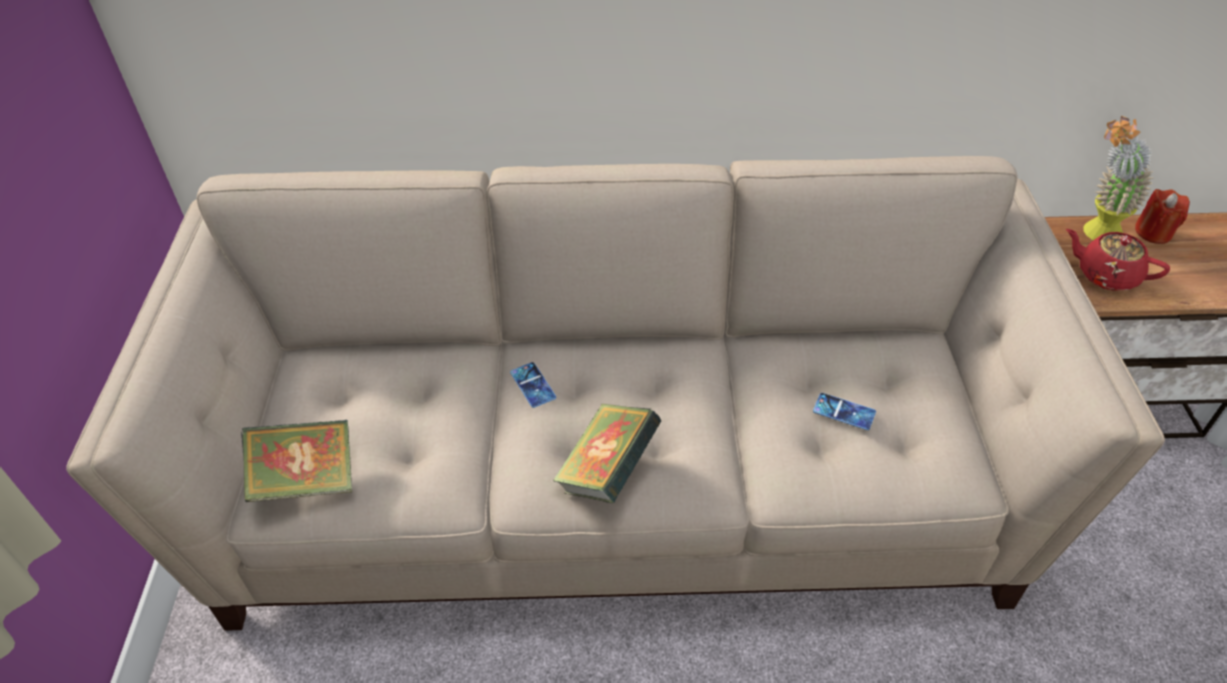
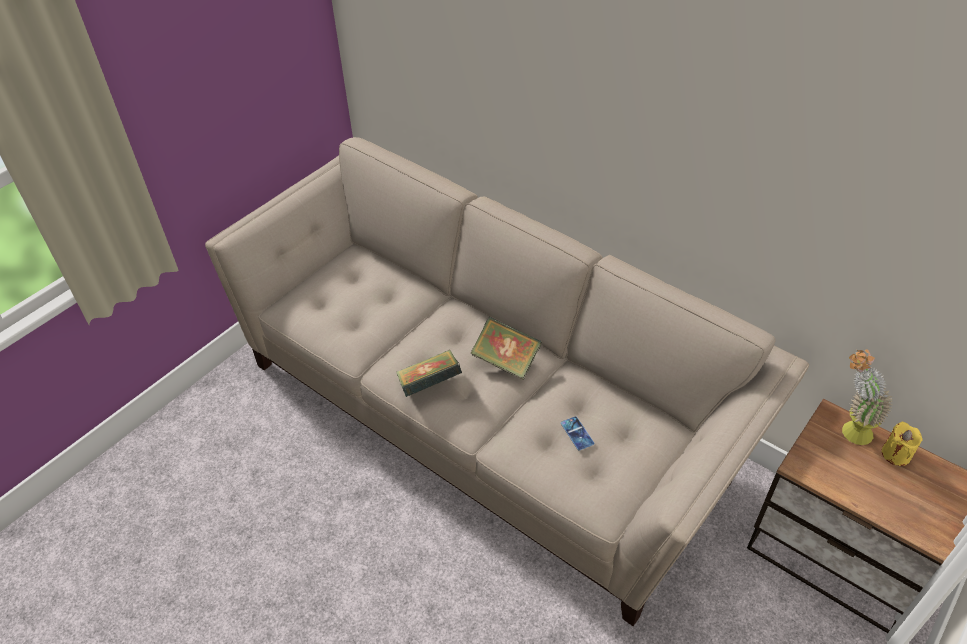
camera: 40 degrees right, 0 degrees up
book [241,420,352,502] -> book moved to [470,317,542,380]
phone [510,362,556,408] -> none
red teapot [1066,229,1170,291] -> none
red candle [1135,189,1190,244] -> yellow candle [882,421,923,466]

